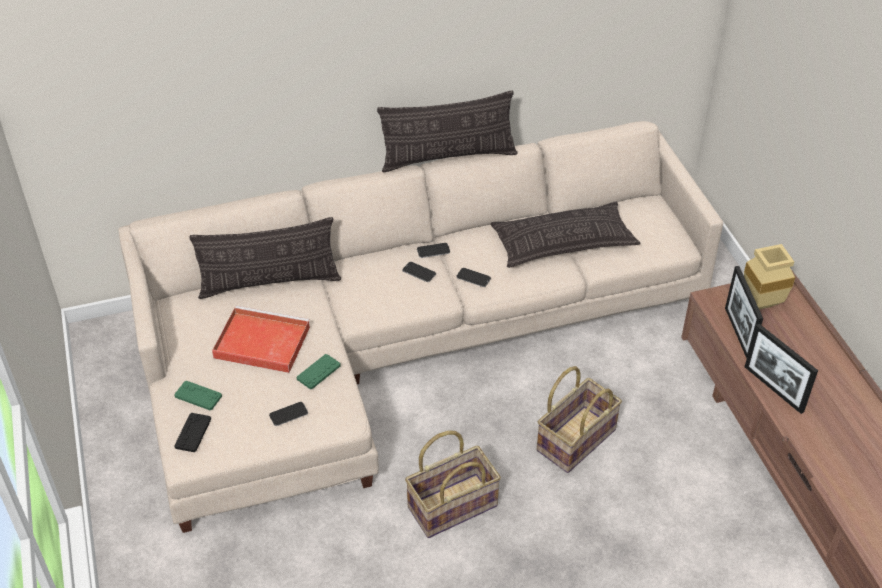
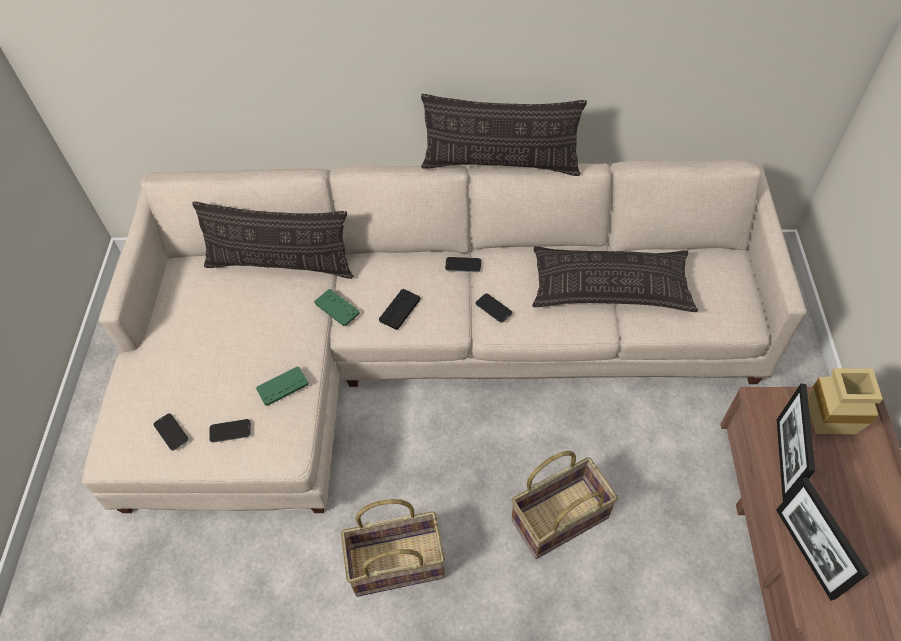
camera: 20 degrees right, 10 degrees up
green game controller [174,381,222,410] -> green game controller moved to [314,289,360,326]
black game controller [174,413,211,452] -> black game controller moved to [379,289,421,330]
red tray [212,306,310,373] -> none
phone [402,262,436,282] -> phone moved to [153,413,189,451]

